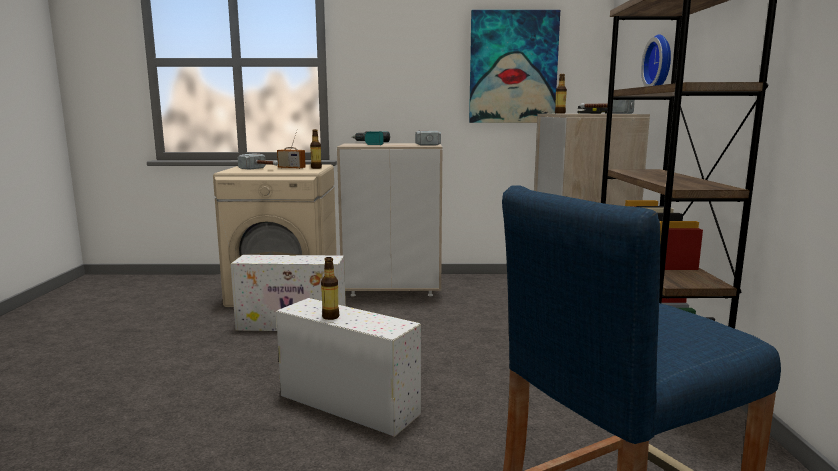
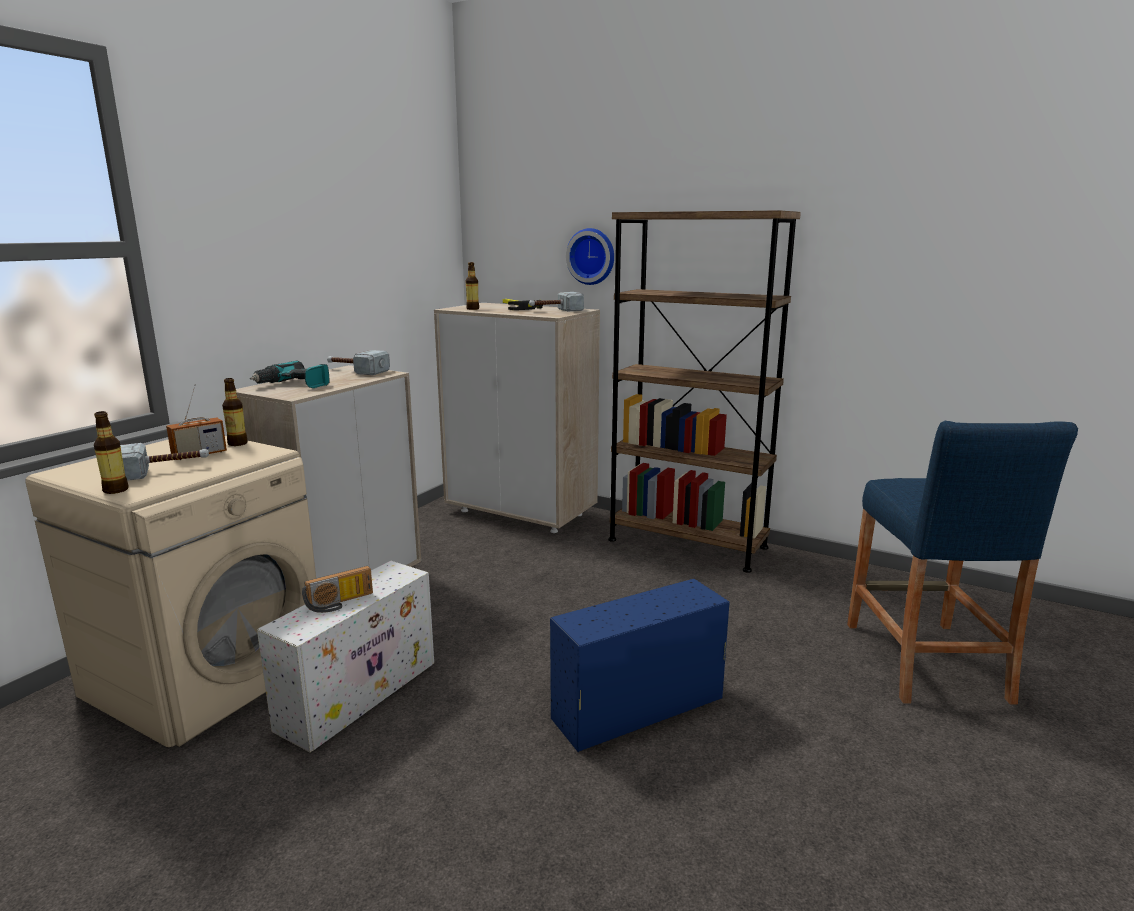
camera: 60 degrees left, 5 degrees up
white storage box [276,298,421,437] -> blue storage box [550,579,730,752]
bottle [321,257,339,320] -> bottle moved to [94,411,129,494]
picture [469,10,560,123] -> none
none -> radio [302,566,373,613]

